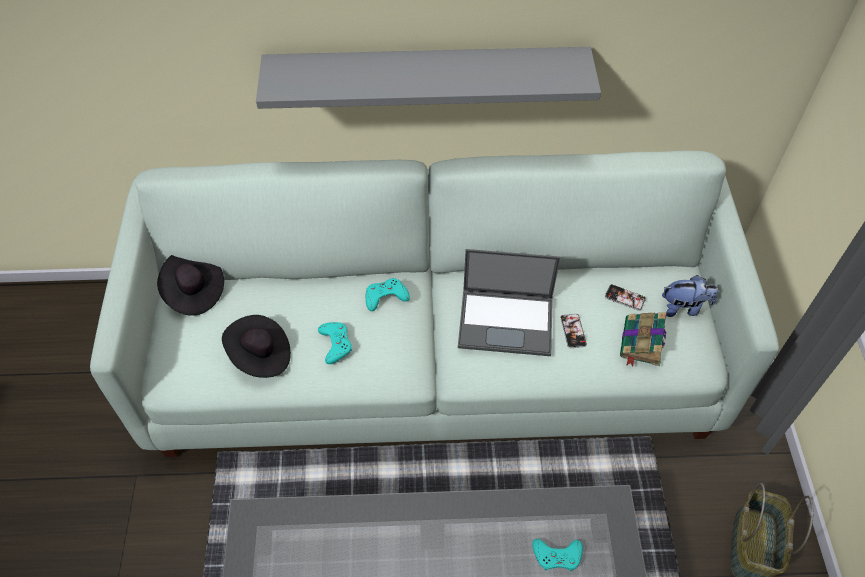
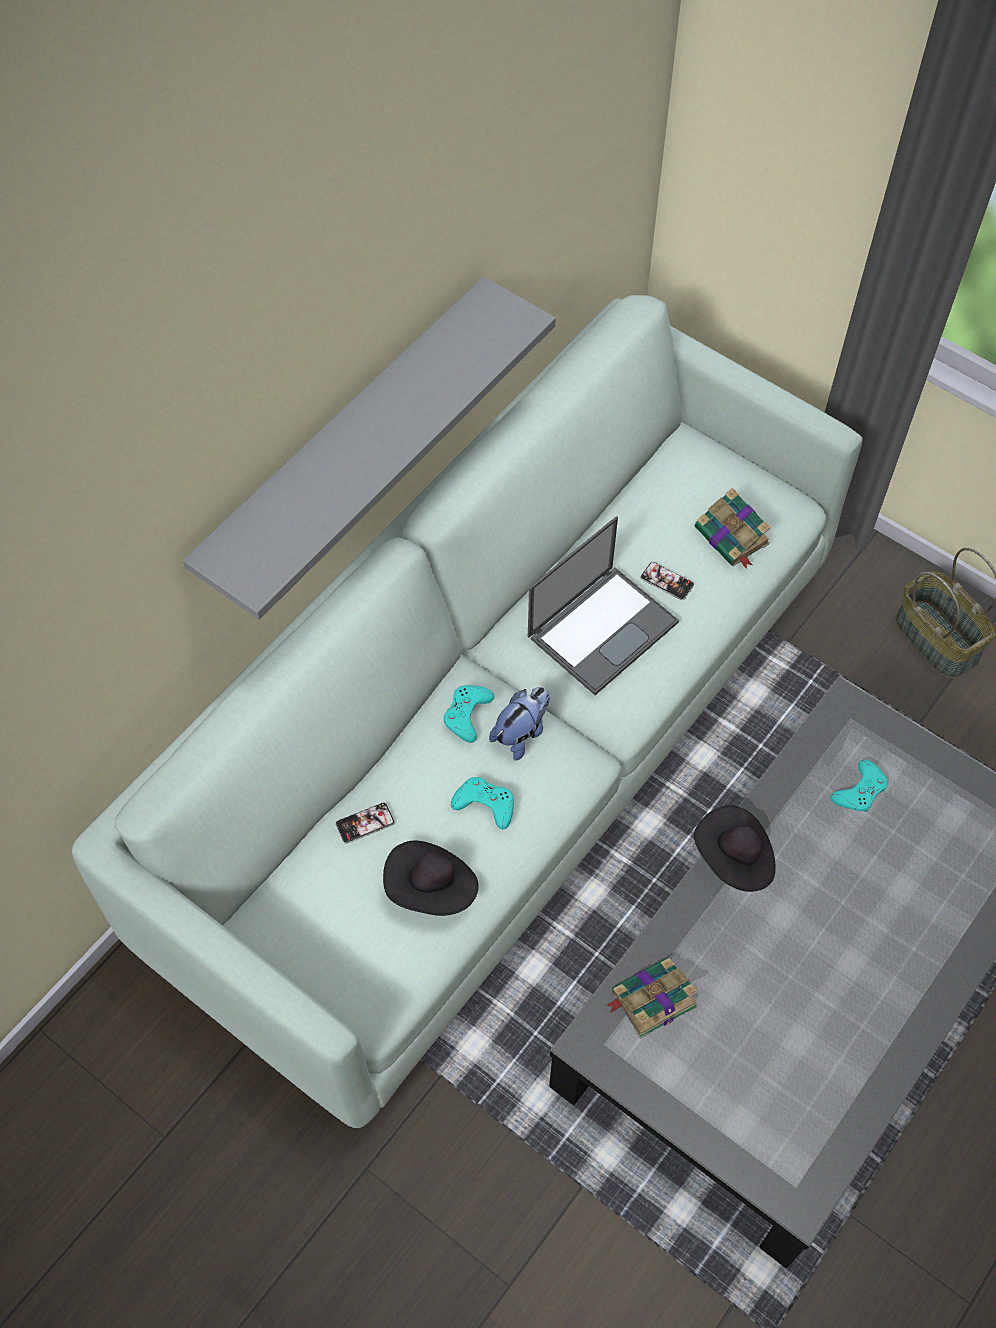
camera: 50 degrees left, 5 degrees up
black hat [157,255,224,316] -> black hat moved to [694,805,775,892]
phone [605,284,646,311] -> phone moved to [335,802,395,844]
plush toy [662,275,718,317] -> plush toy moved to [489,687,550,761]
none -> book [606,958,698,1039]

